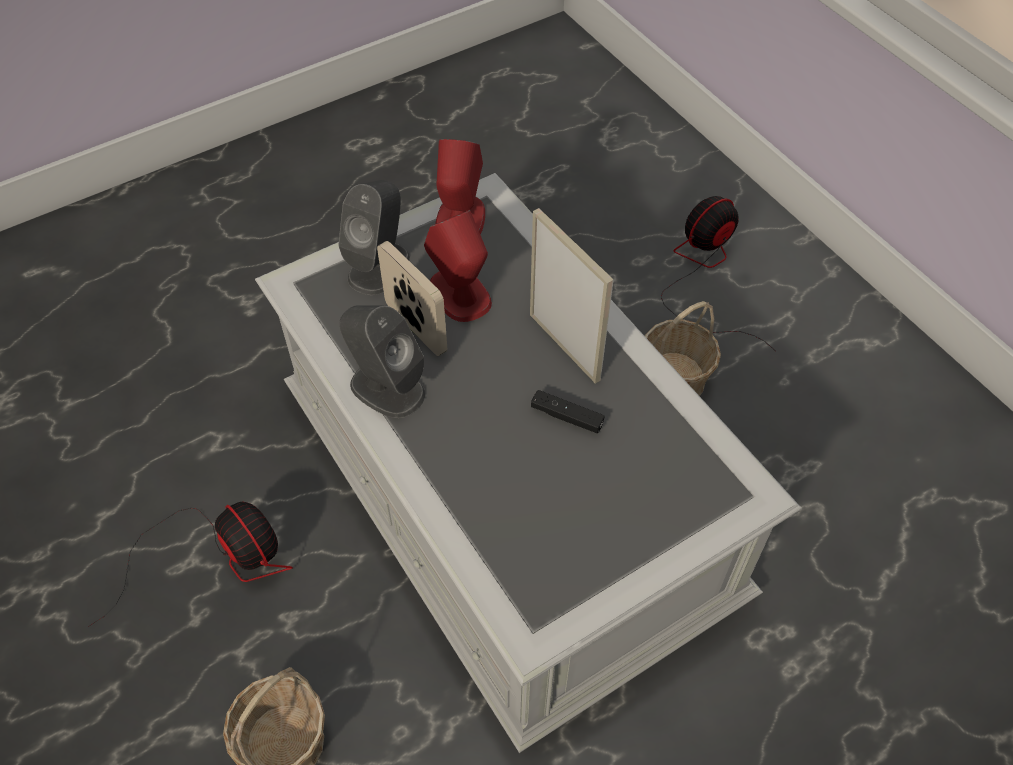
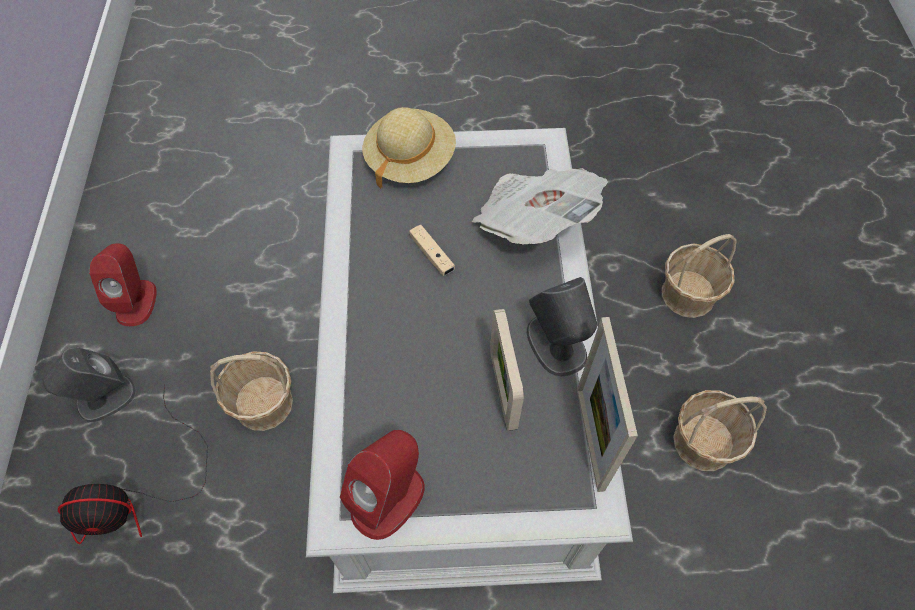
camera: 150 degrees left, 5 degrees up
fan [88,502,293,627] -> basket [673,390,767,471]
grey speaker [338,180,410,295] -> grey speaker moved to [43,347,136,422]
red speaker [424,210,492,322] -> red speaker moved to [89,244,157,326]
picture frame [530,208,614,384] -> picture frame moved to [577,317,638,492]
black game controller [531,390,605,433] -> beige game controller [409,225,455,276]
none -> beige hat [362,107,456,189]
none -> newspaper [472,168,608,244]

